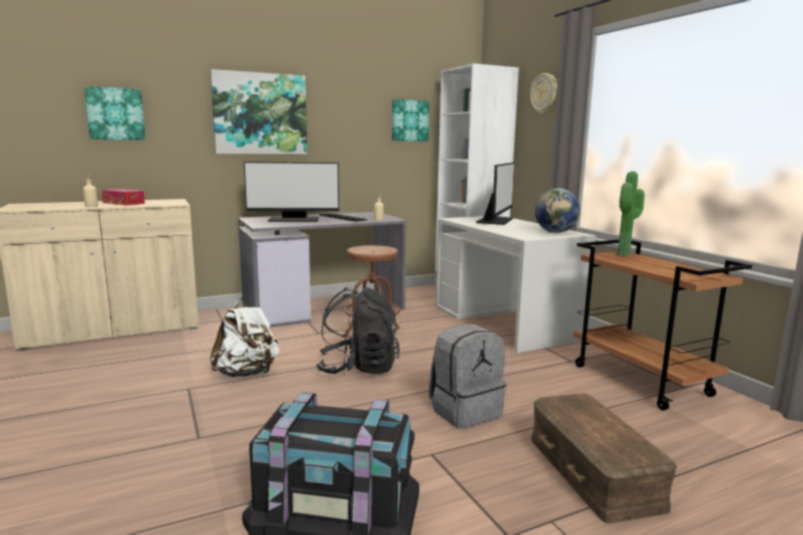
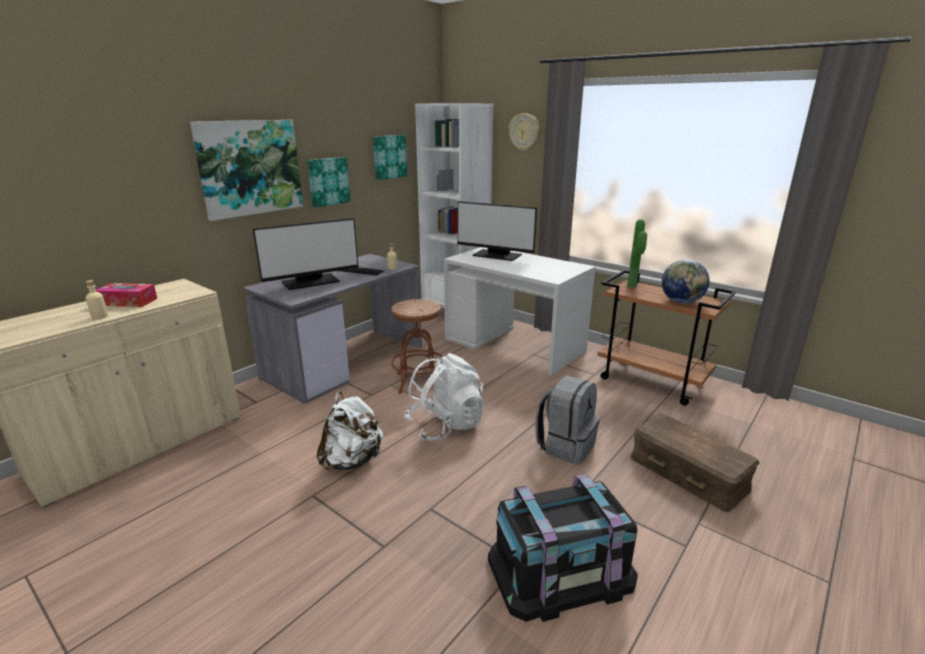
camera: 25 degrees left, 10 degrees up
picture [84,86,145,140] -> picture moved to [307,157,350,208]
black backpack [316,287,400,374] -> white backpack [404,353,484,441]
monitor [476,163,514,225] -> monitor turned 120 degrees clockwise [457,201,537,261]
globe [535,188,580,233] -> globe moved to [662,259,709,304]

